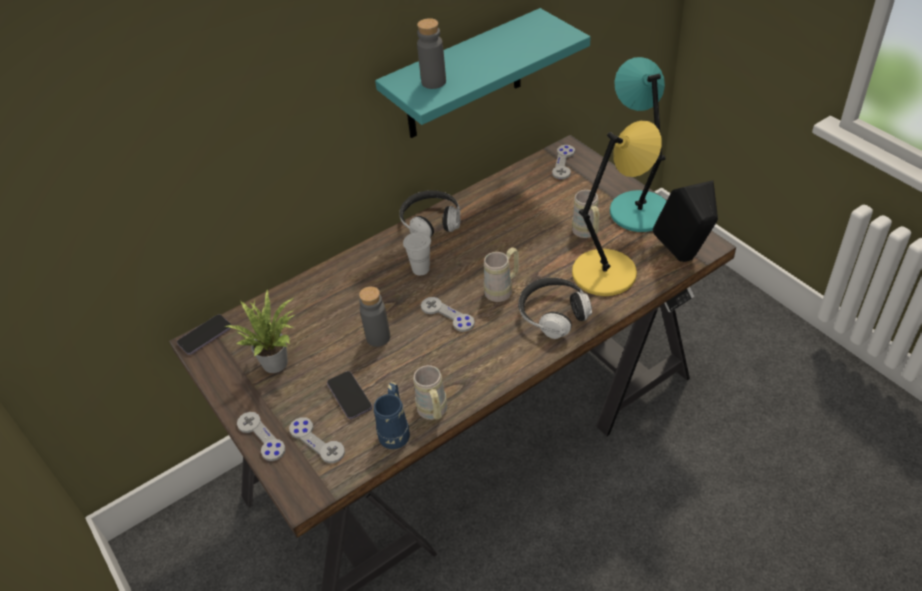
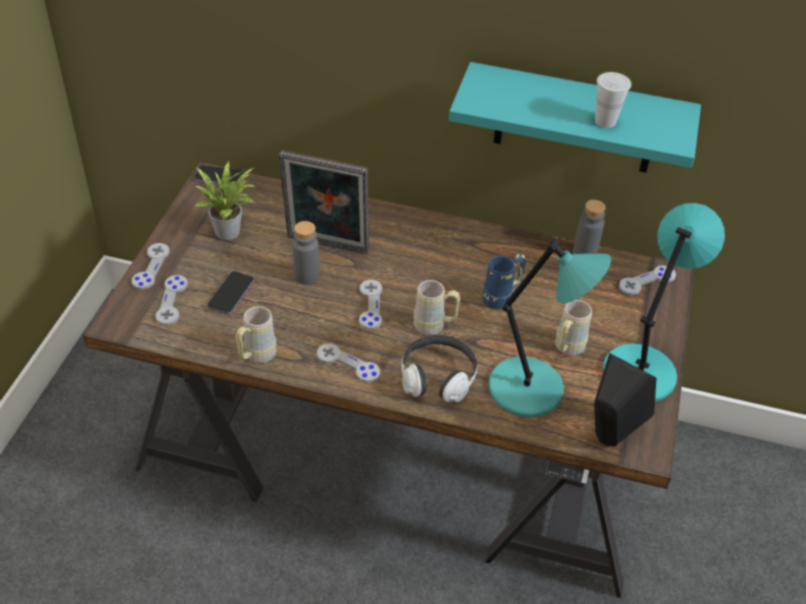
camera: 45 degrees right, 0 degrees up
blue mug [374,382,410,449] -> blue mug moved to [482,254,526,309]
headphones [399,190,460,238] -> none
white cup [403,232,431,275] -> white cup moved to [595,72,631,128]
grey bottle [417,18,446,89] -> grey bottle moved to [573,200,606,254]
yellow table lamp [572,121,662,296] -> turquoise table lamp [489,238,611,417]
none -> picture frame [279,150,369,254]
none -> grey game controller [317,343,380,383]

